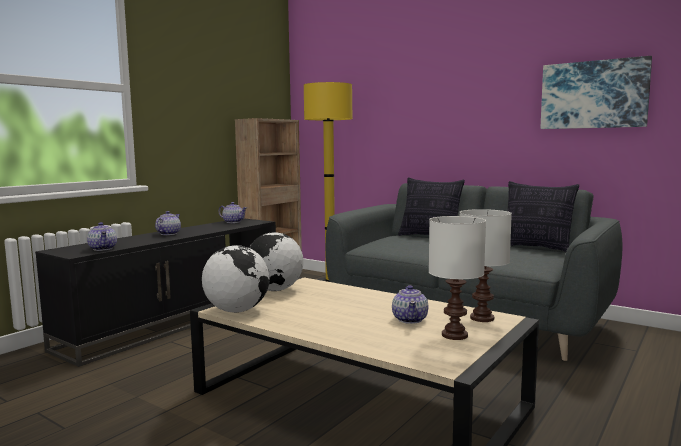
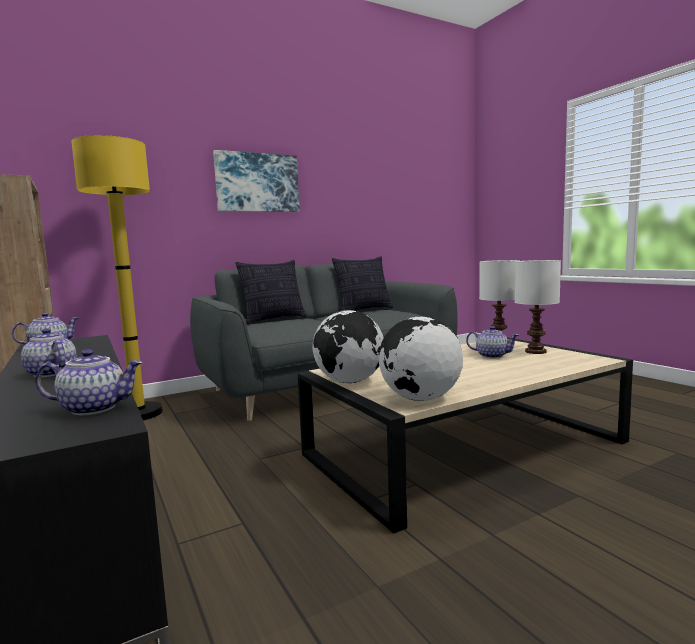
camera: 65 degrees left, 0 degrees up
picture [541,56,652,129] -> picture moved to [213,150,300,212]

